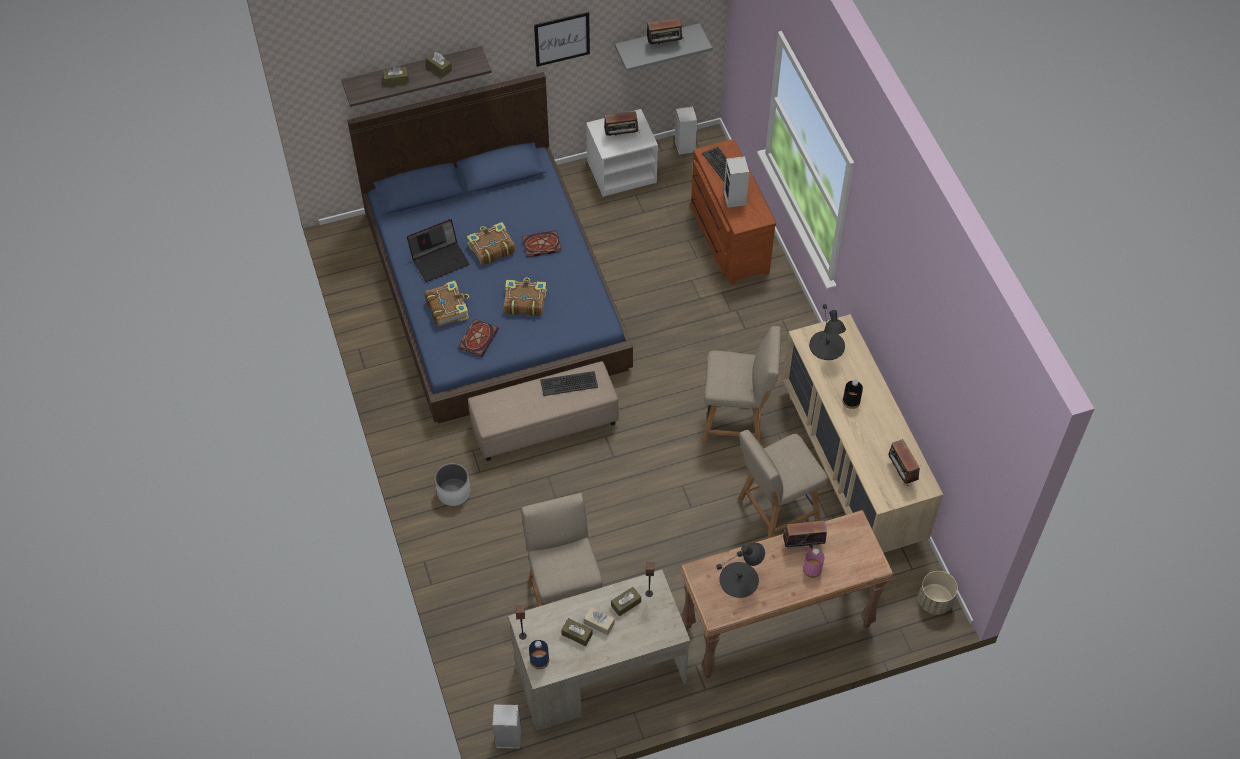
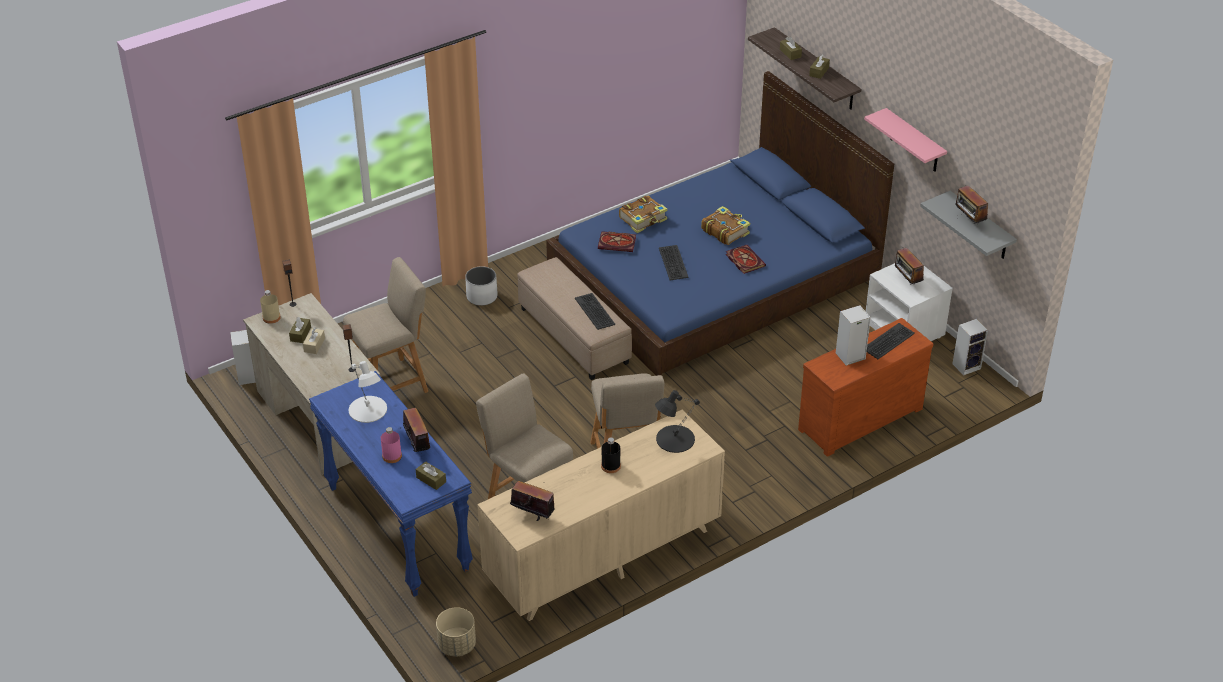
camera: 75 degrees right, 15 degrees down
laptop [407,219,469,282] -> none
book [504,278,547,316] -> keyboard [659,245,689,280]
blue bottle [529,640,549,669] -> beige bottle [260,290,281,324]
picture [534,12,590,67] -> pink shelf [864,108,947,172]
brown tissue box [611,587,641,616] -> brown tissue box moved to [416,461,446,490]
brown console table [680,510,894,679] -> blue console table [309,371,473,597]
black table lamp [716,543,765,598] -> white table lamp [349,361,387,423]
radio [888,439,920,486] -> radio turned 60 degrees clockwise [510,481,555,521]

